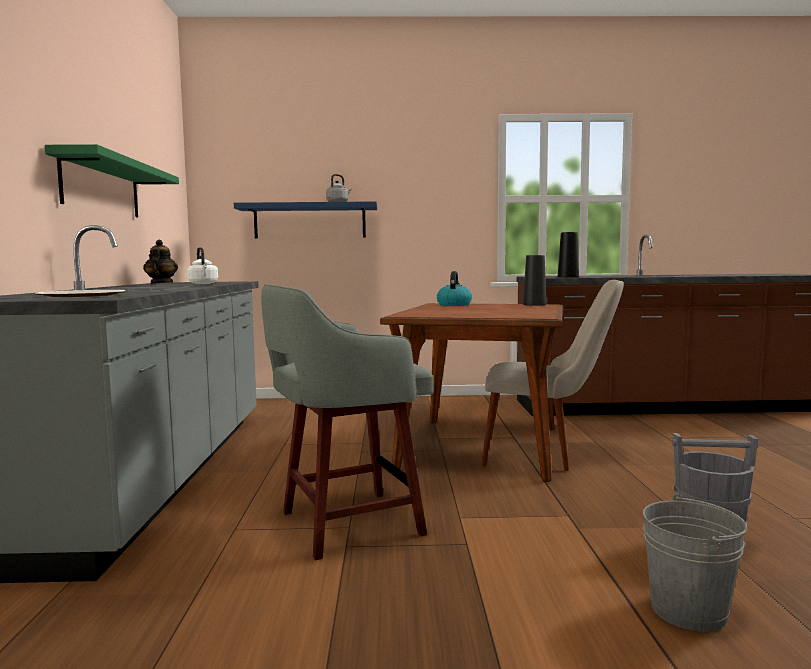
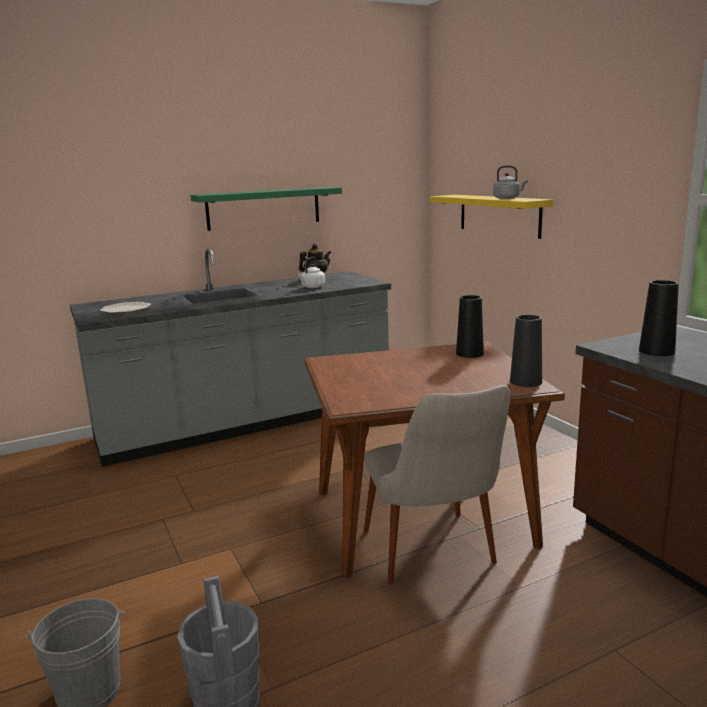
camera: 65 degrees right, 10 degrees up
blue shelf [234,201,377,239] -> yellow shelf [430,195,553,239]
grey stool [261,284,434,560] -> none
kettle [437,271,472,306] -> black vase [456,295,484,358]

